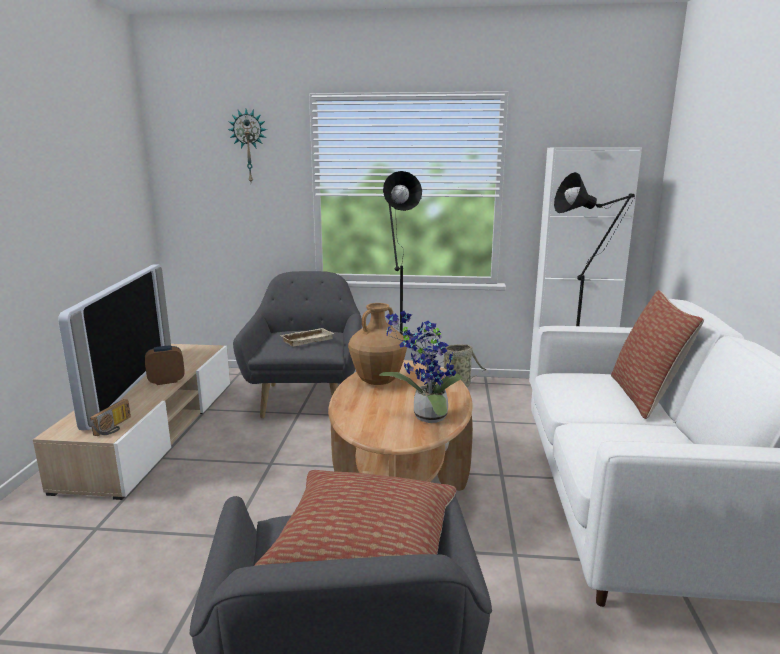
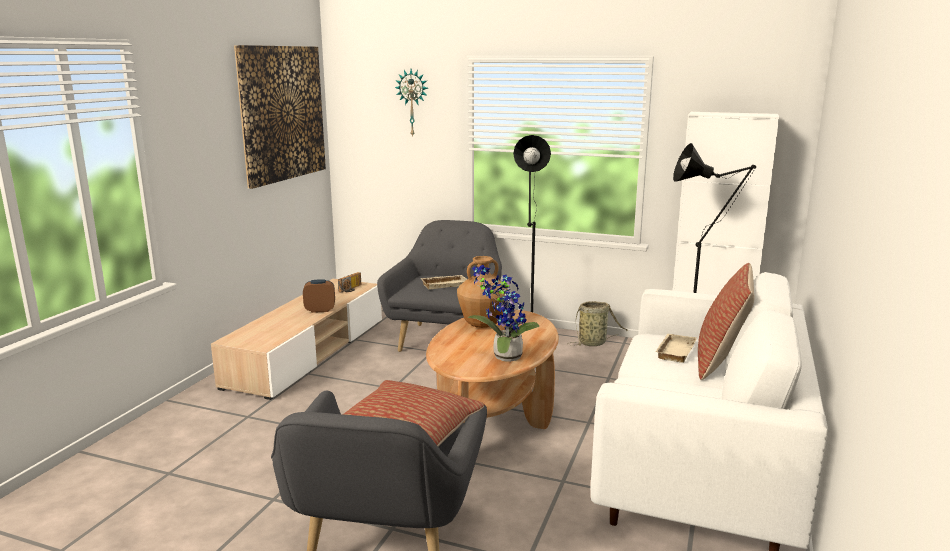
camera: 15 degrees right, 0 degrees up
television [58,264,171,430] -> none
radio [90,399,131,436] -> radio moved to [338,272,361,293]
none -> picture [234,45,326,189]
none -> beige tray [655,334,697,363]

